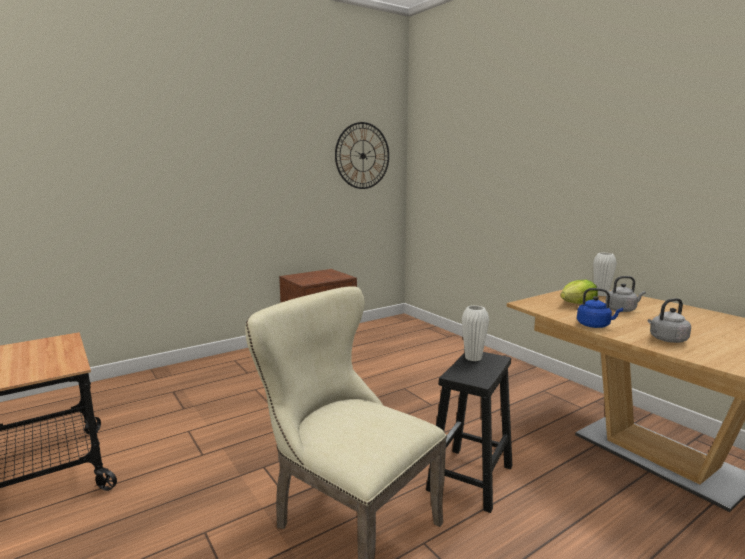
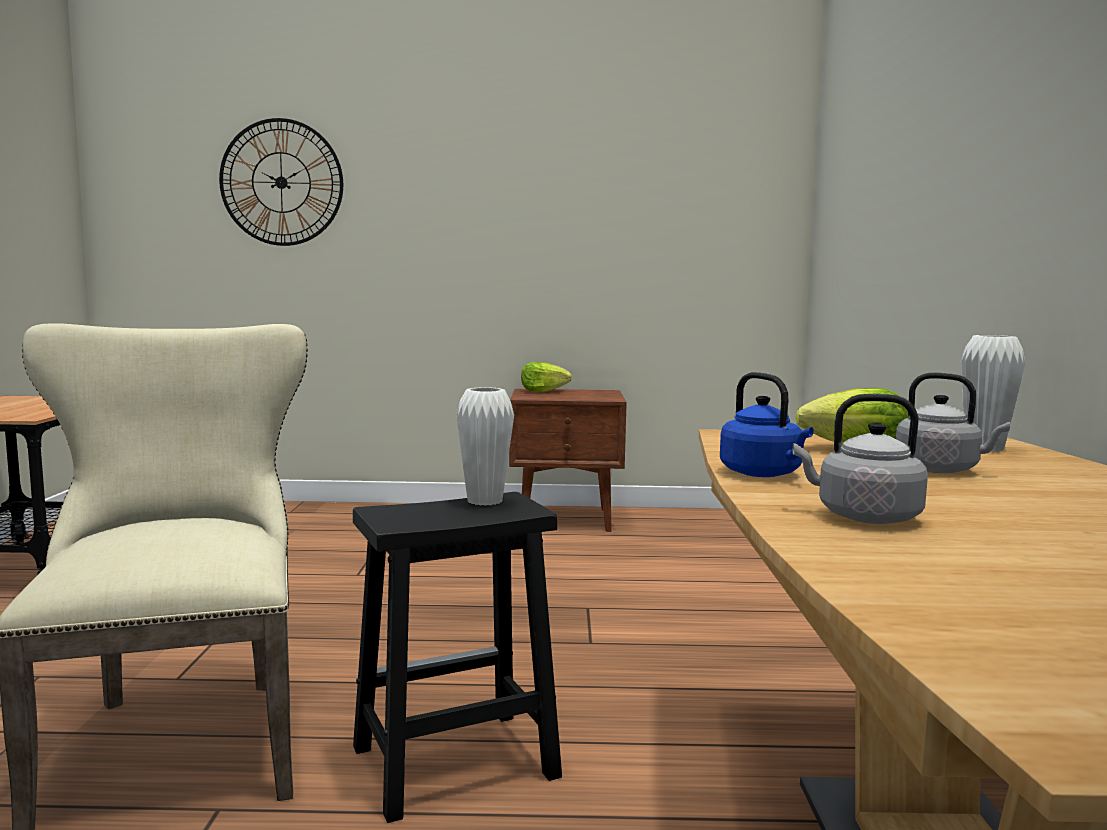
camera: 35 degrees right, 5 degrees down
wall clock [335,122,389,189] -> wall clock moved to [219,118,343,246]
none -> lettuce [521,362,572,392]

